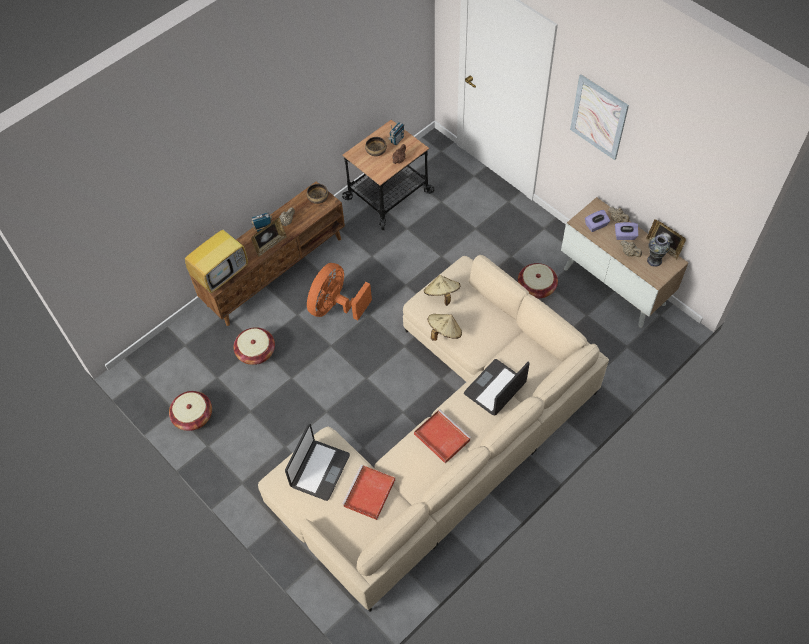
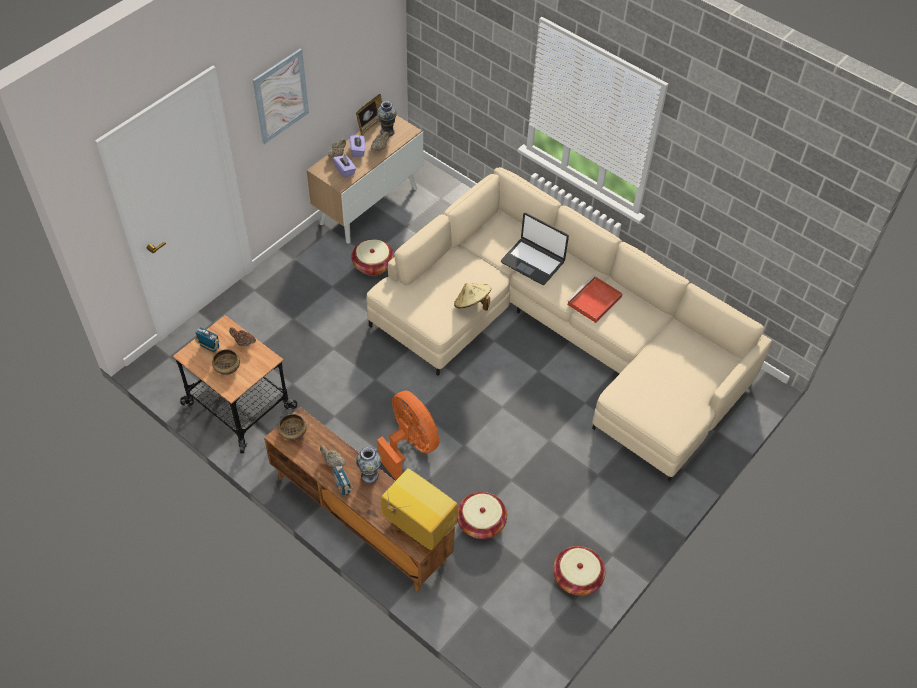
camera: 100 degrees left, 5 degrees down
picture frame [251,218,287,257] -> vase [356,447,382,484]
laptop [285,424,350,501] -> none
orange fan [307,263,372,320] -> orange fan turned 150 degrees counterclockwise [377,390,439,480]
red tray [342,465,395,520] -> none
beige hat [424,275,460,306] -> none

